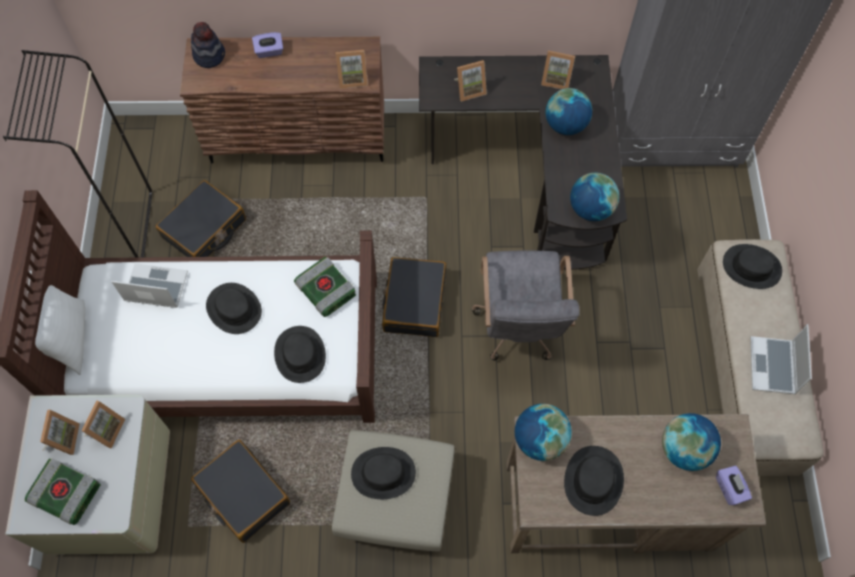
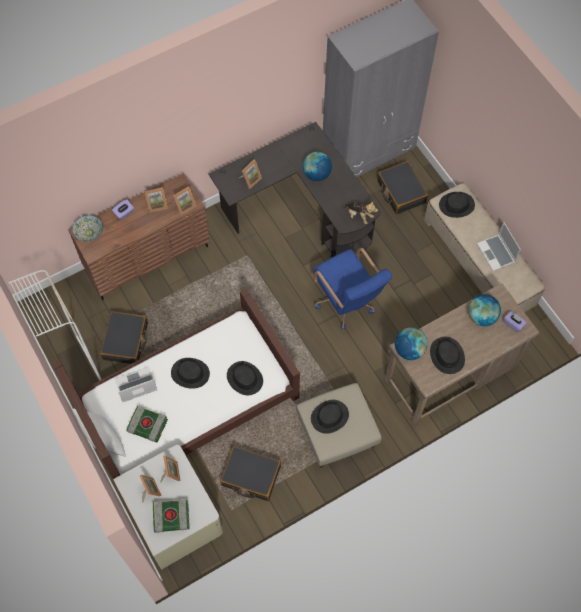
camera: 30 degrees left, 0 degrees up
black clothes rack [3,50,152,258] -> white clothes rack [8,270,102,380]
hat [191,22,225,68] -> bowl [72,215,103,242]
book [294,256,356,317] -> book moved to [126,406,168,442]
black suitcase [382,257,446,337] -> black suitcase moved to [377,161,428,215]
grey office chair [471,251,580,361] -> blue office chair [313,248,392,329]
picture frame [541,51,575,89] -> picture frame moved to [145,187,168,212]
globe [570,173,619,221] -> plush toy [340,201,378,224]

